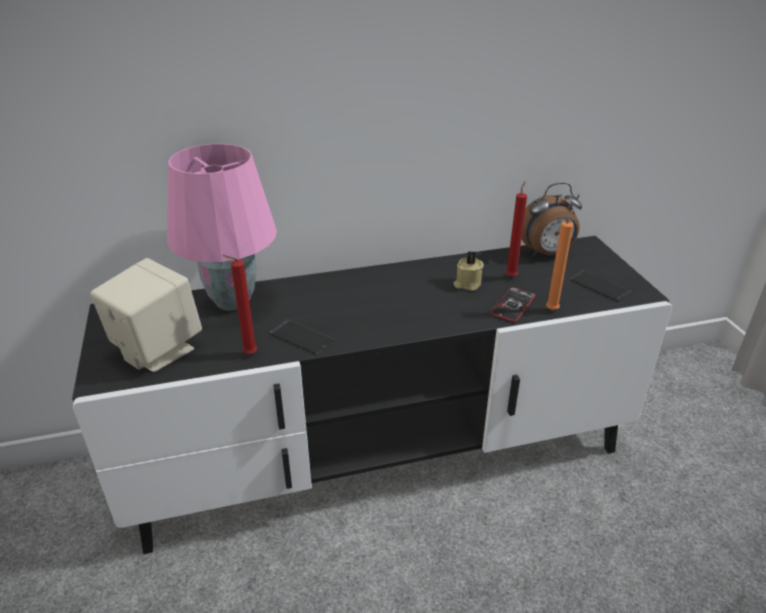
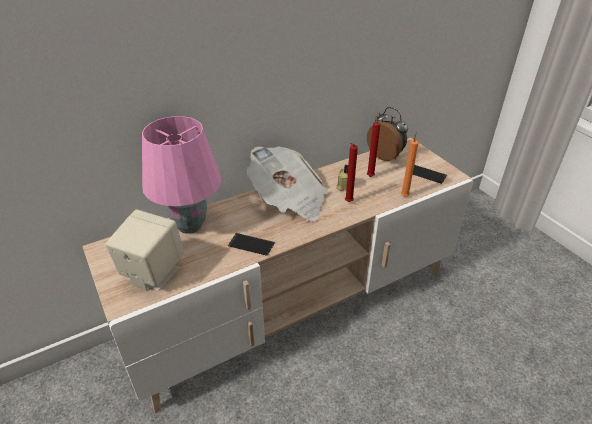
camera: 15 degrees left, 5 degrees up
black tv stand [72,236,672,554] -> beige tv stand [82,138,473,413]
red candle [222,255,257,354] -> red candle moved to [345,143,358,202]
phone [491,287,536,322] -> none
alarm clock [521,182,582,257] -> alarm clock turned 105 degrees counterclockwise [367,107,408,161]
none -> newspaper [246,146,328,222]

